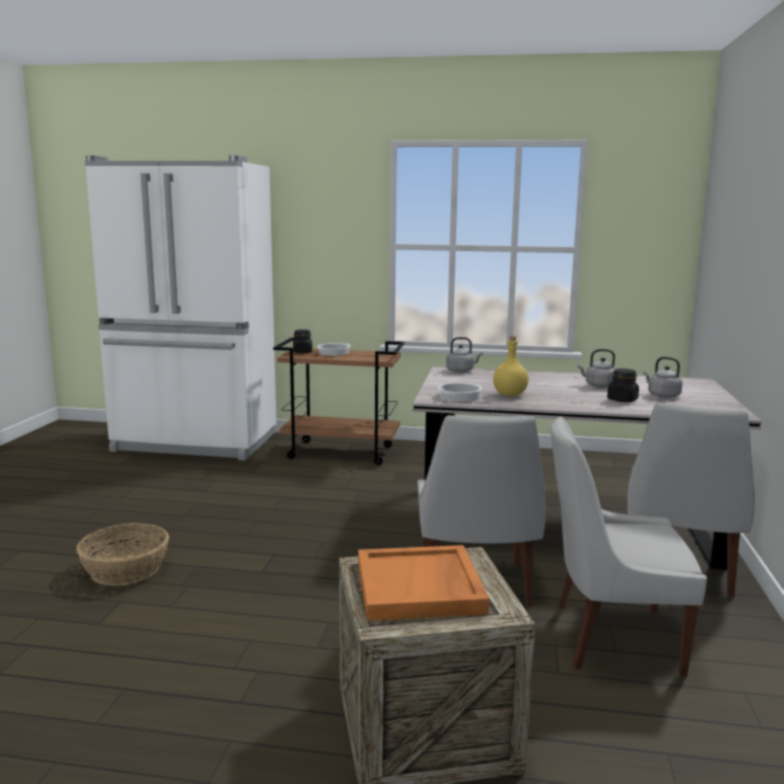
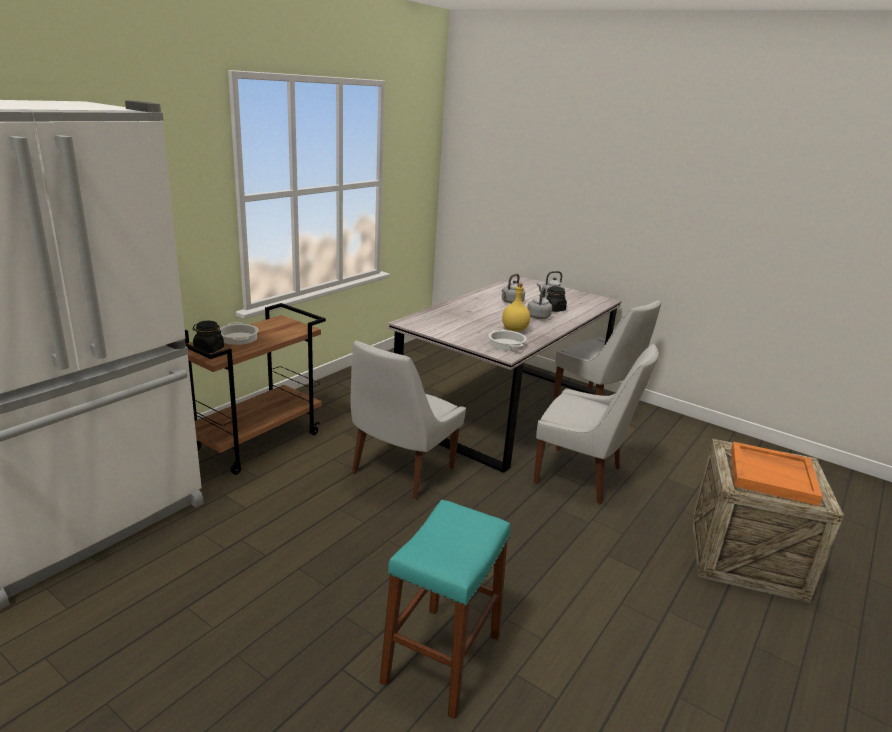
camera: 65 degrees left, 10 degrees up
basket [76,523,169,586] -> turquoise stool [380,500,510,719]
grey kettle [446,337,483,372] -> grey kettle moved to [527,287,552,319]
white chair [551,416,707,677] -> white chair moved to [351,341,466,499]

